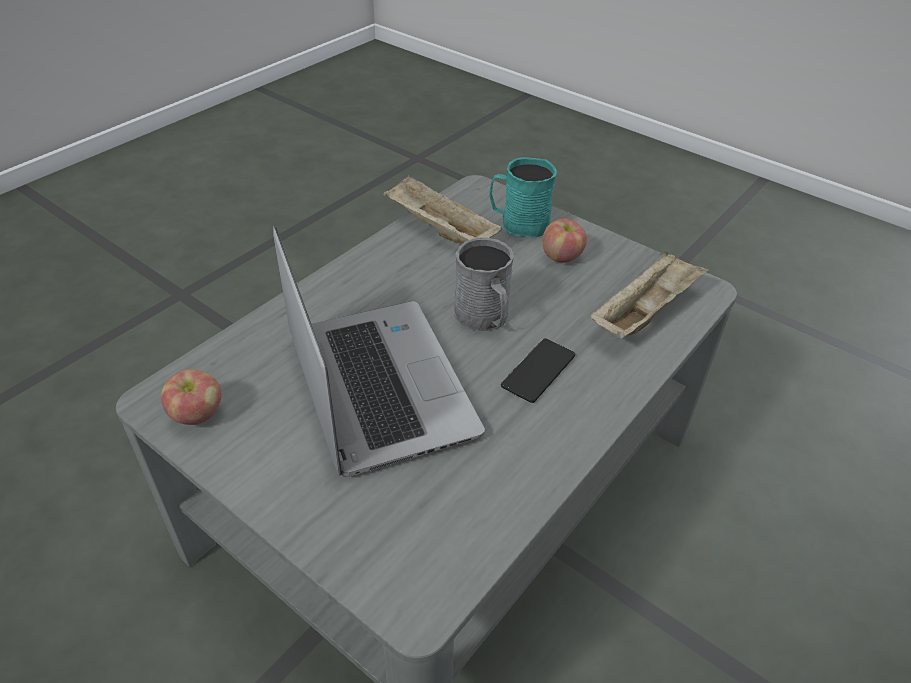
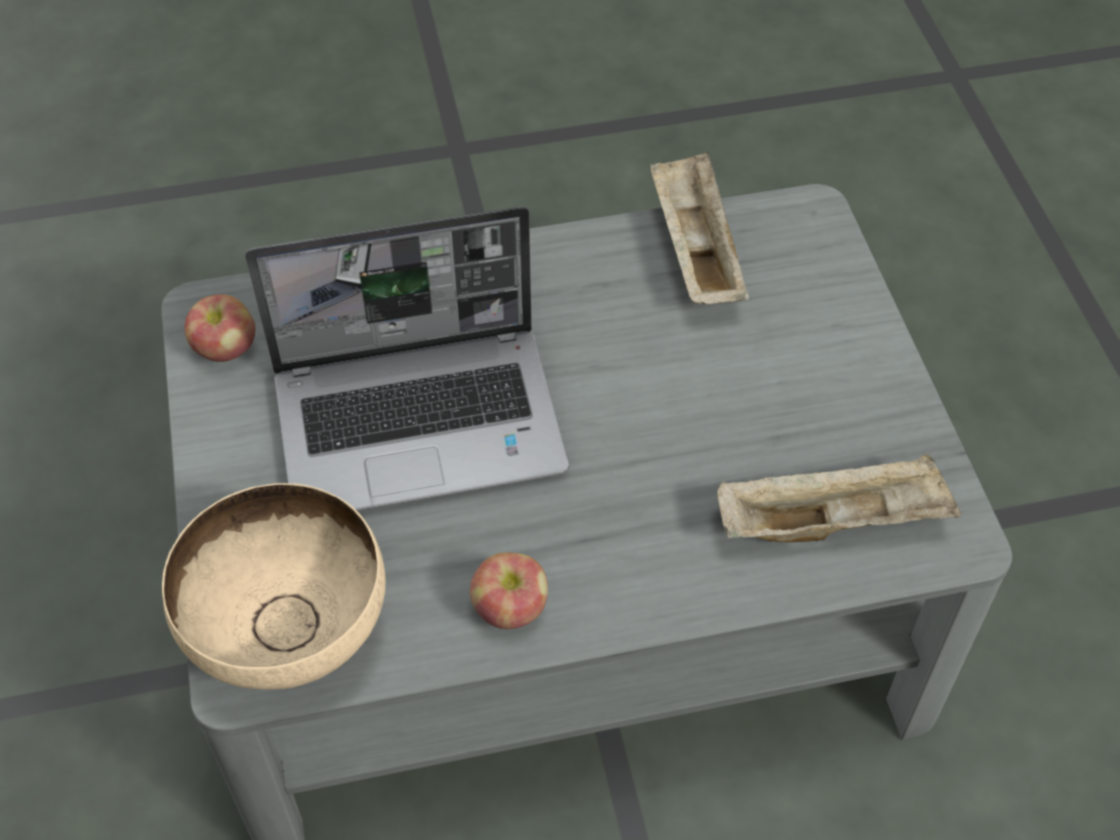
camera: 40 degrees right, 10 degrees up
laptop [273,225,485,477] -> laptop turned 60 degrees clockwise [245,207,569,510]
grey mug [454,238,514,331] -> none
turquoise mug [489,157,557,238] -> none
phone [501,338,575,403] -> none
apple [542,219,587,263] -> apple moved to [470,552,548,629]
none -> beige bowl [162,483,386,690]

